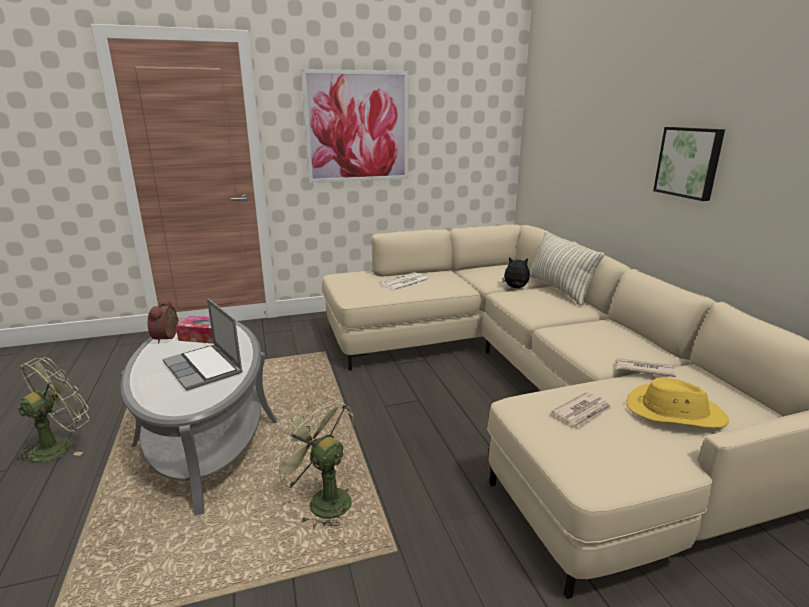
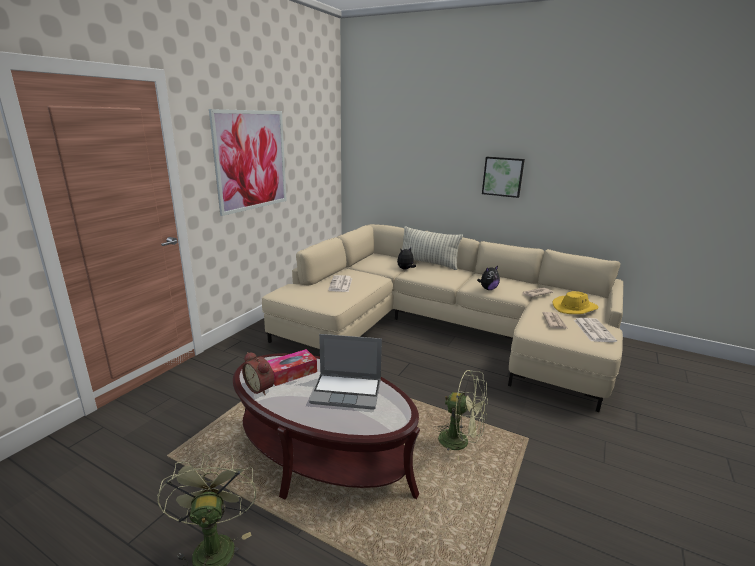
camera: 45 degrees left, 0 degrees up
grey coffee table [120,316,277,516] -> brown coffee table [233,353,420,500]
green fan [270,395,353,530] -> green fan turned 150 degrees counterclockwise [436,370,488,461]
none -> plush toy [477,266,500,290]
none -> newspaper [574,318,617,342]

